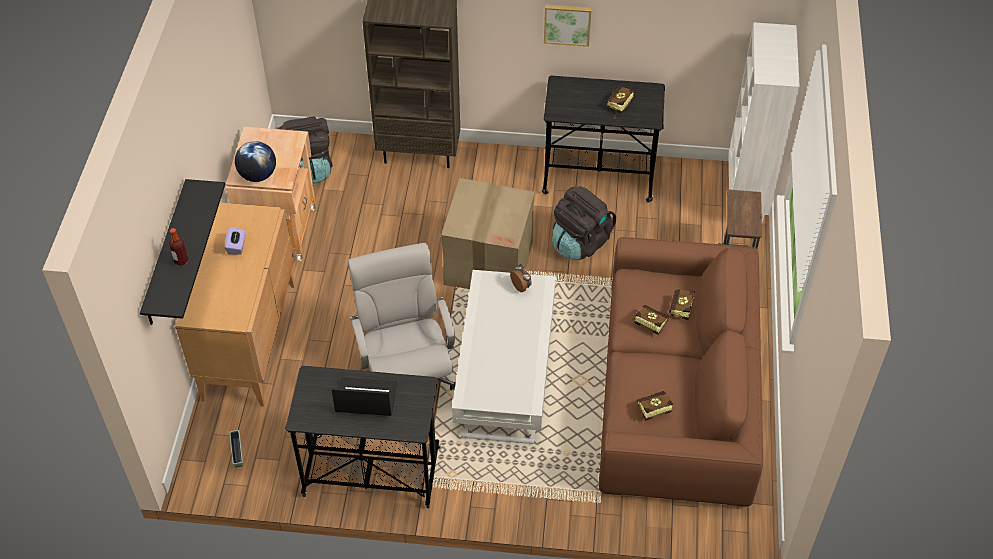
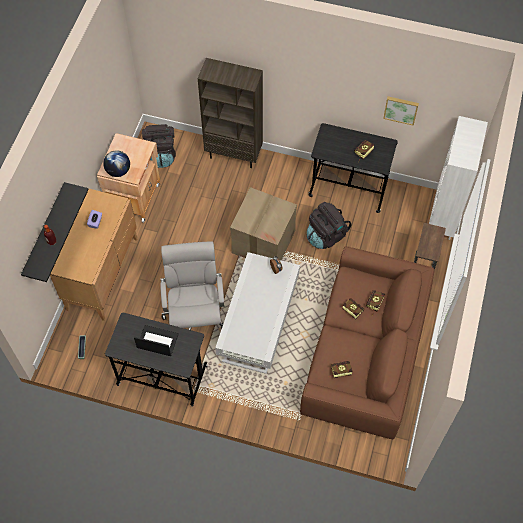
camera: 10 degrees right, 10 degrees up
picture [544,4,592,47] -> picture moved to [383,96,419,126]

